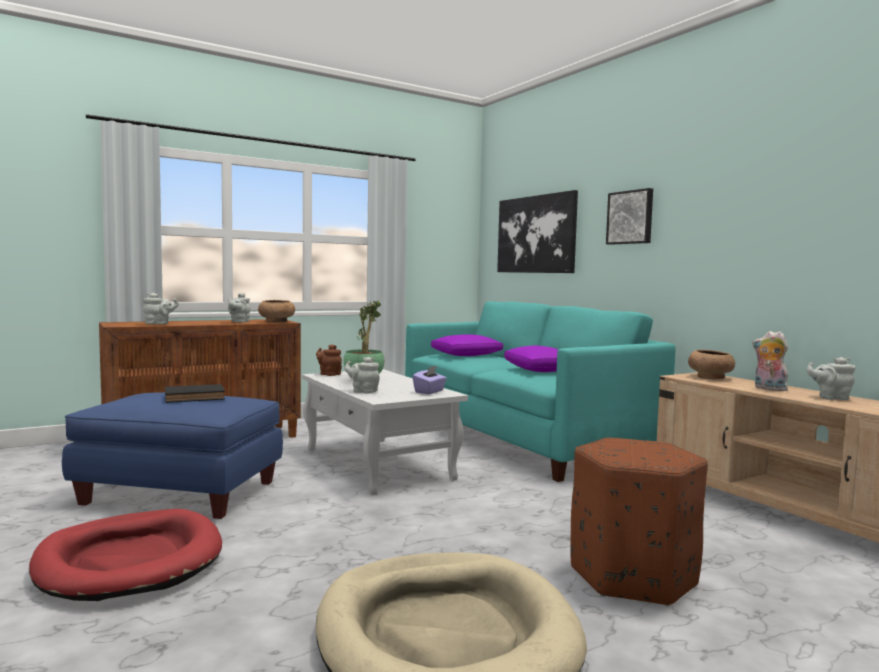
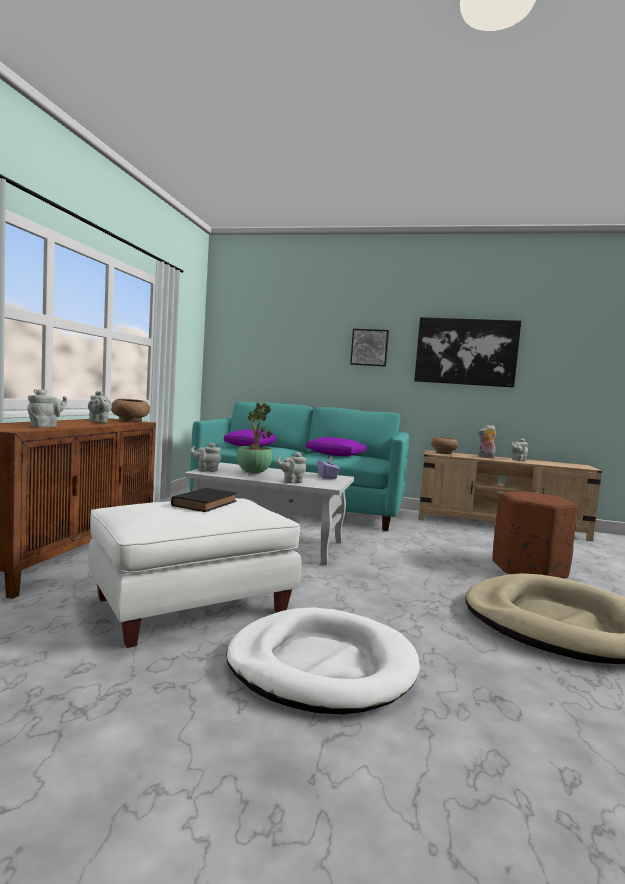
camera: 45 degrees left, 0 degrees up
red dog bed [29,509,222,601] -> white dog bed [226,607,420,714]
blue ottoman [62,392,283,519] -> white ottoman [88,498,302,648]
brown teapot [316,344,342,376] -> grey teapot [190,443,221,472]
picture [497,190,578,273] -> picture moved to [414,317,521,388]

